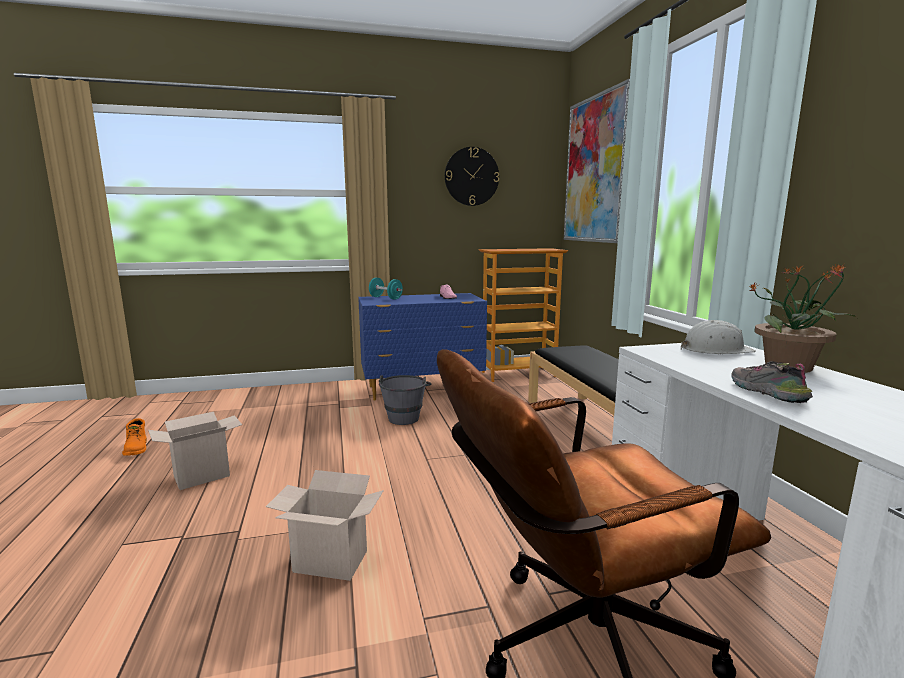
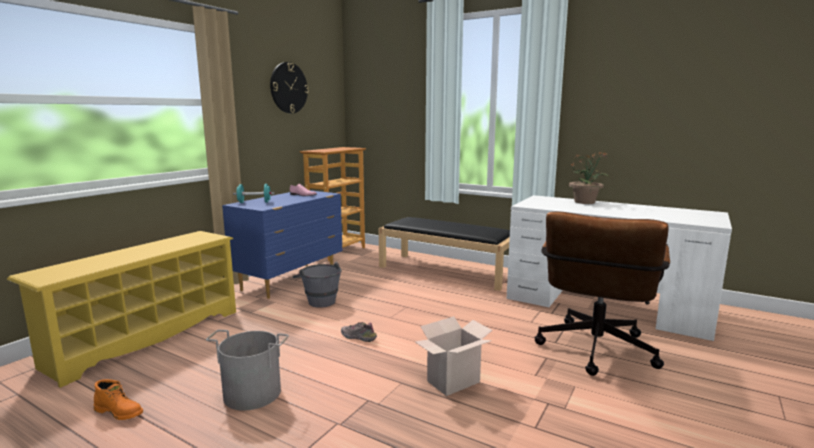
camera: 45 degrees left, 0 degrees up
cardboard box [148,412,242,490] -> grey bucket [206,330,289,411]
picture [564,78,630,243] -> none
white hard hat [681,320,756,354] -> none
shoe [731,361,813,403] -> shoe moved to [341,322,377,342]
none -> yellow shoe rack [7,231,236,388]

